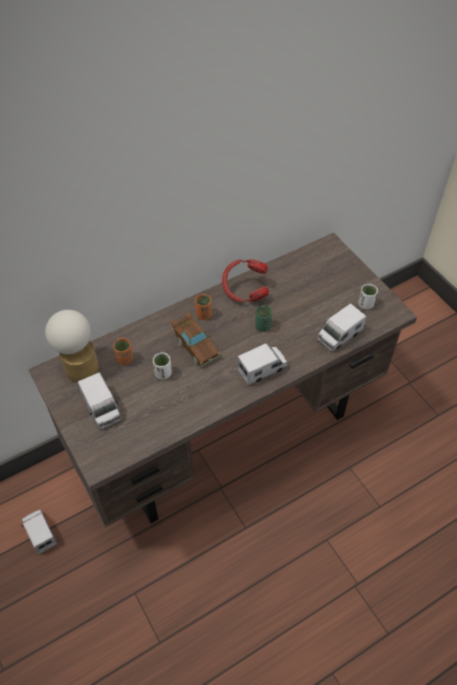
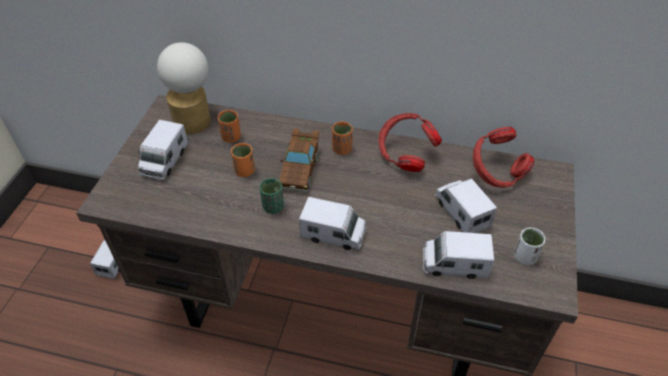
camera: 45 degrees right, 5 degrees down
white cup [153,353,172,380] -> orange cup [231,143,255,177]
green cup [255,305,272,332] -> green cup moved to [260,178,284,214]
none -> toy truck [435,178,497,233]
none -> red headphones [473,127,534,188]

